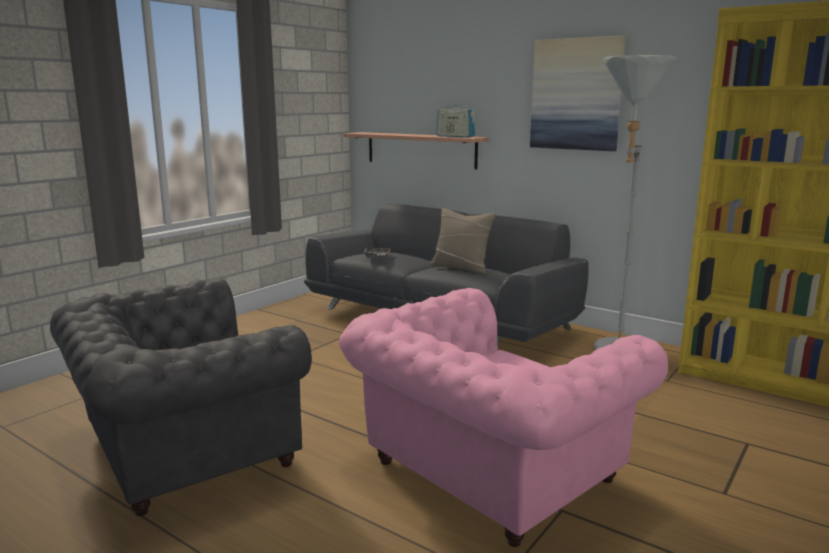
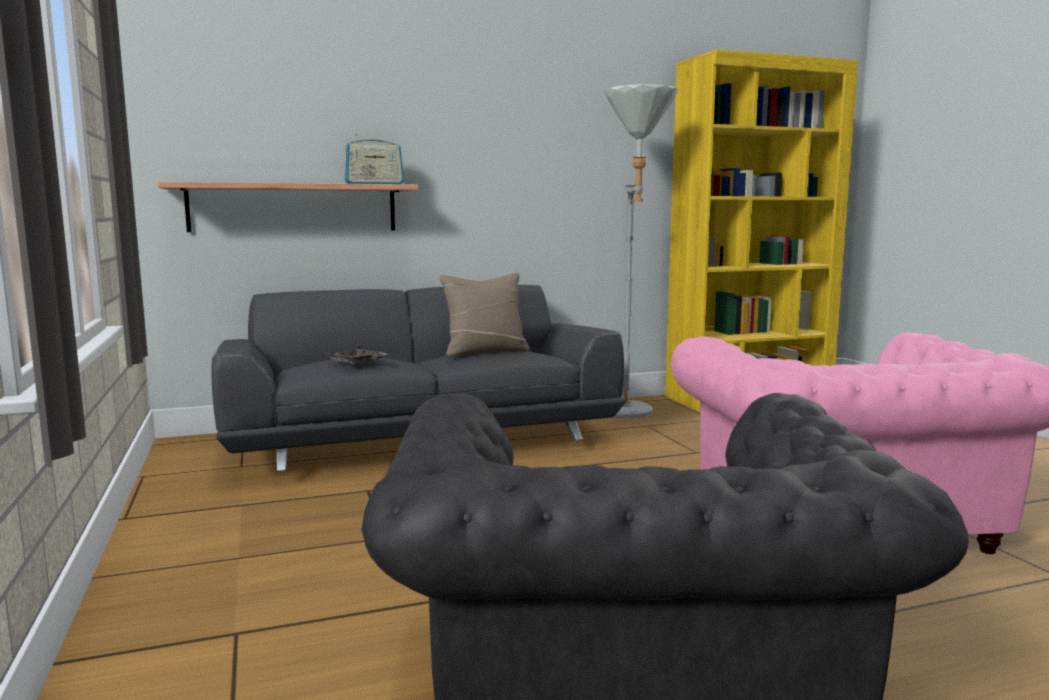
camera: 55 degrees left, 5 degrees down
picture [530,35,626,151] -> none

